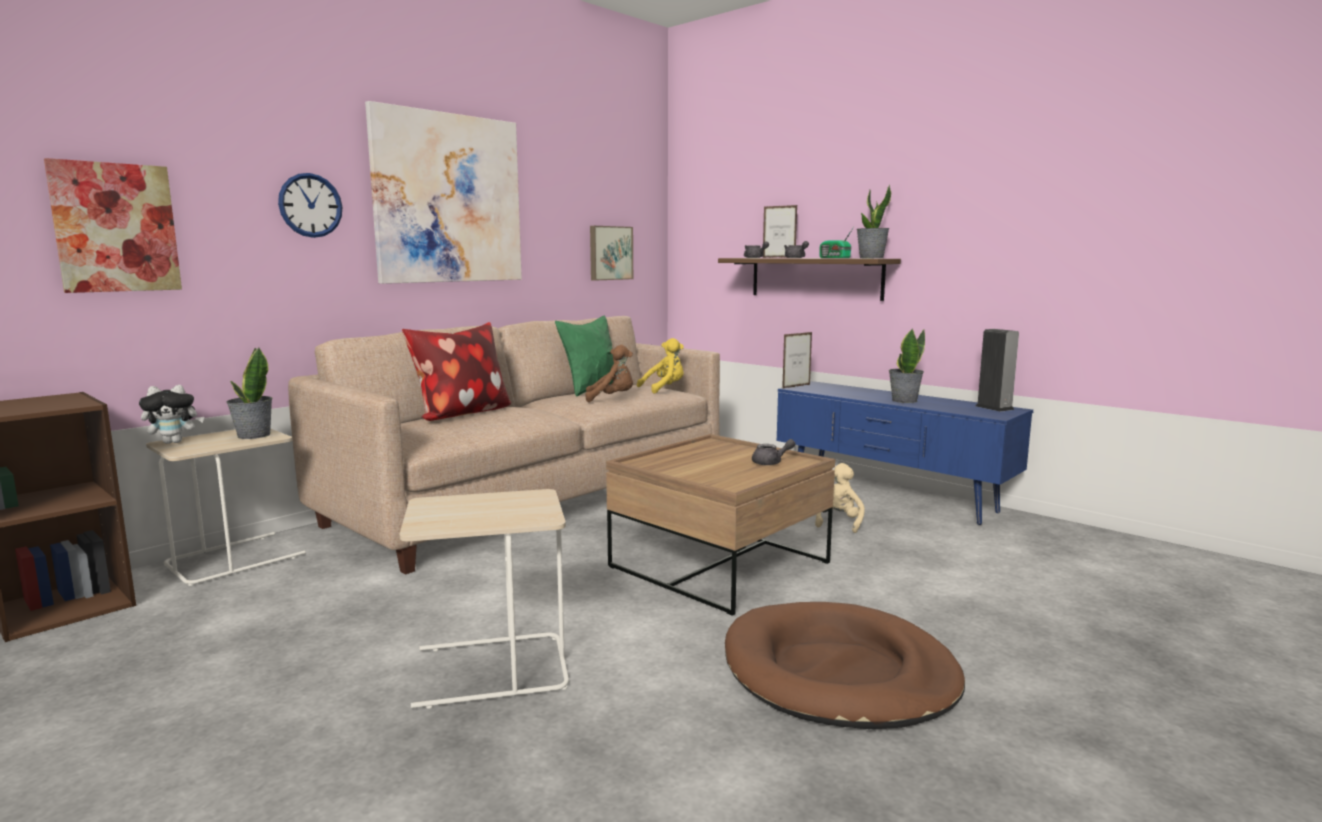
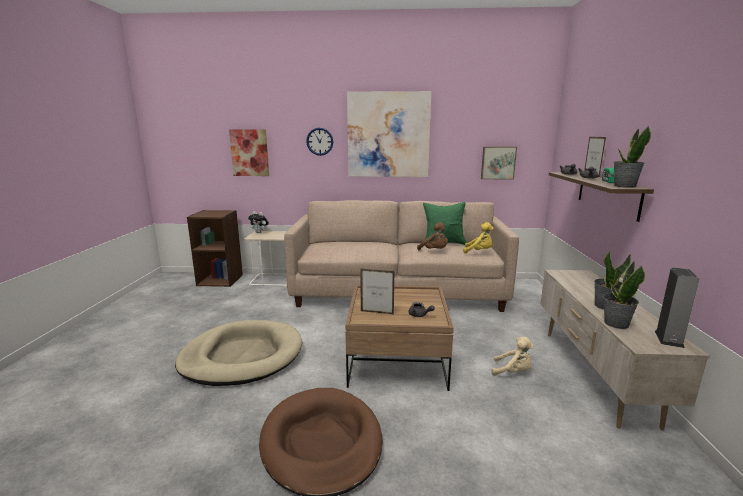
camera: 50 degrees right, 5 degrees up
potted plant [226,347,272,439] -> potted plant moved to [603,262,645,329]
beige side table [400,489,569,709] -> beige dog bed [175,320,302,386]
pillow [402,322,511,421] -> none
blue tv stand [777,381,1034,525] -> beige tv stand [541,270,710,430]
picture frame [782,332,812,389] -> picture frame moved to [360,269,395,315]
beige plush toy [815,463,865,533] -> beige plush toy turned 45 degrees clockwise [492,337,534,376]

